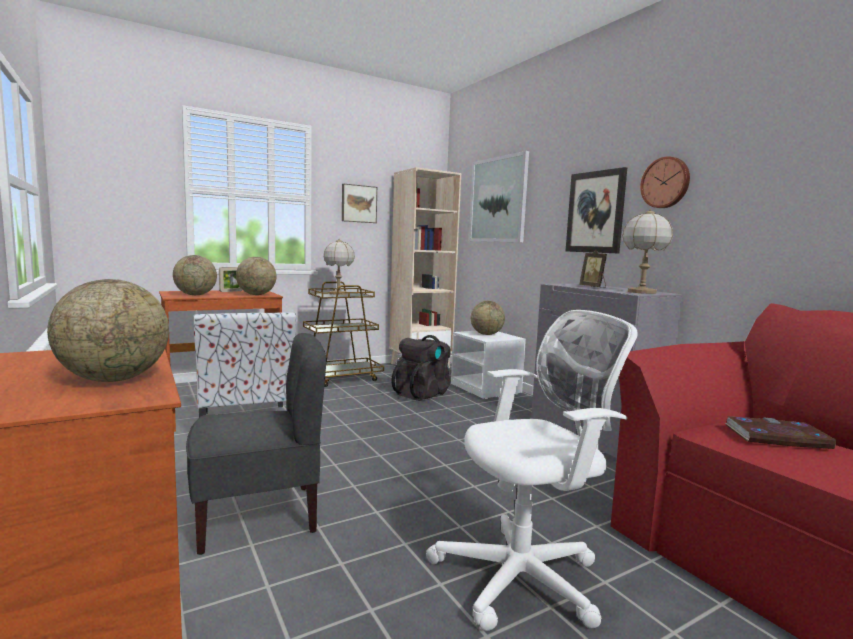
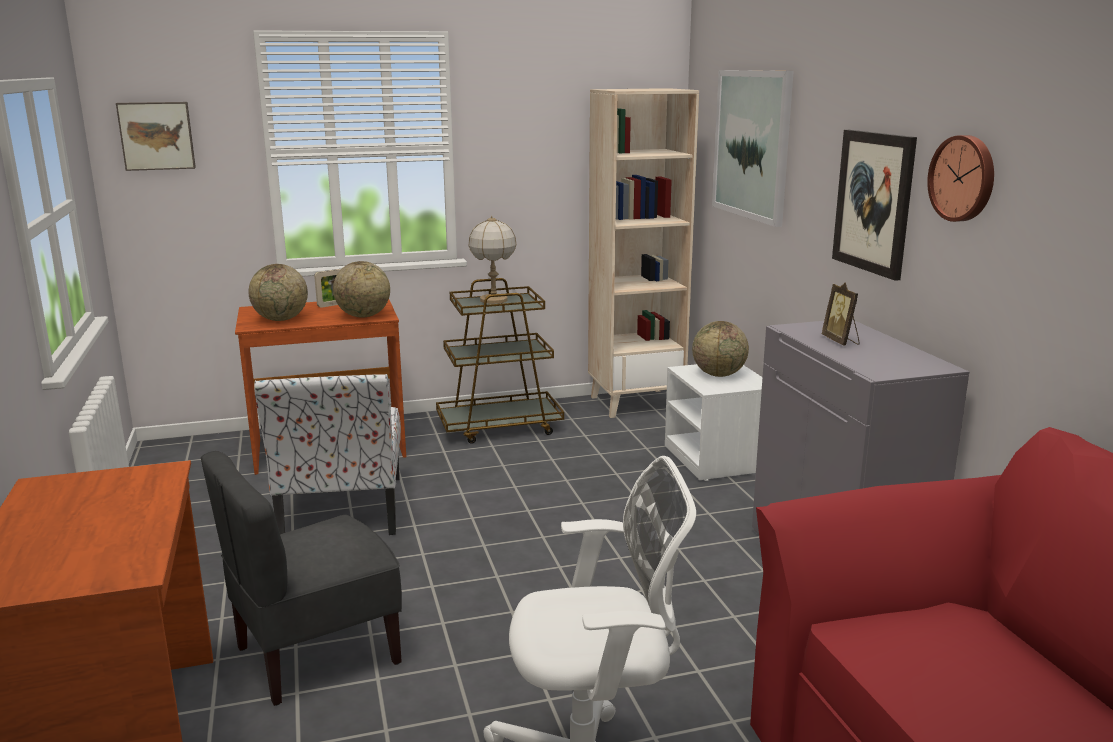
camera: 15 degrees right, 10 degrees up
globe [47,279,169,382] -> none
grey chair [186,333,327,555] -> grey chair turned 150 degrees clockwise [201,451,402,706]
picture [342,184,377,223] -> picture moved to [116,102,196,171]
black backpack [391,335,451,401] -> none
table lamp [623,209,673,294] -> none
book [725,416,836,449] -> none

